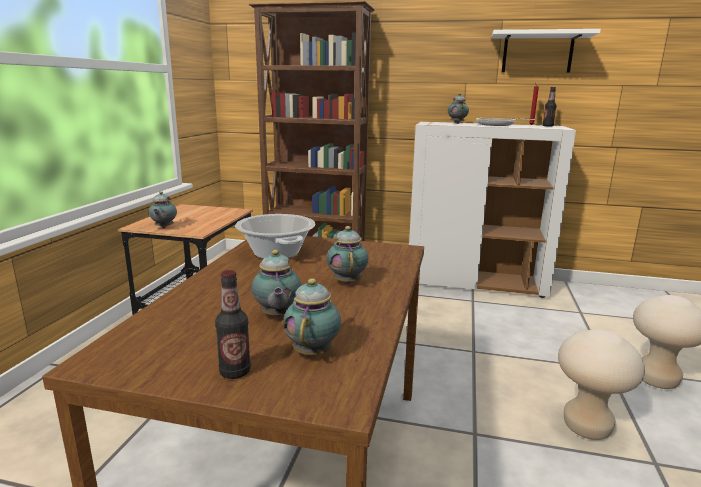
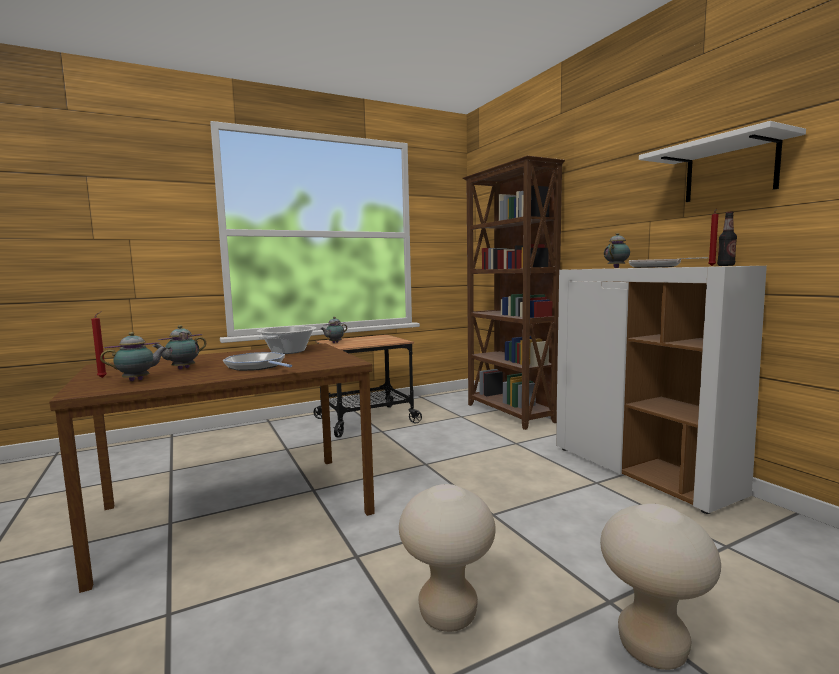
camera: 50 degrees right, 10 degrees down
bottle [215,270,251,379] -> red candle [91,311,107,378]
teapot [327,226,369,284] -> frying pan [223,352,292,371]

